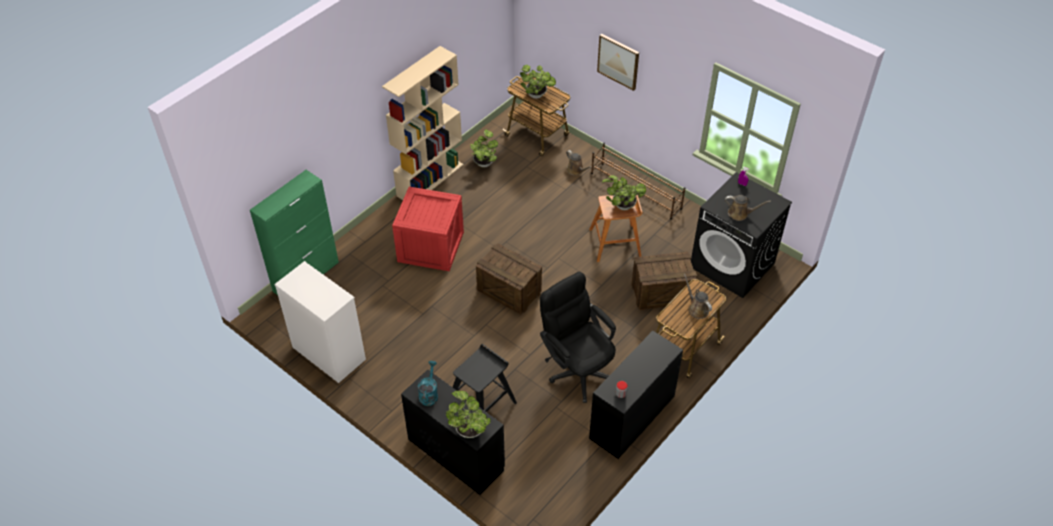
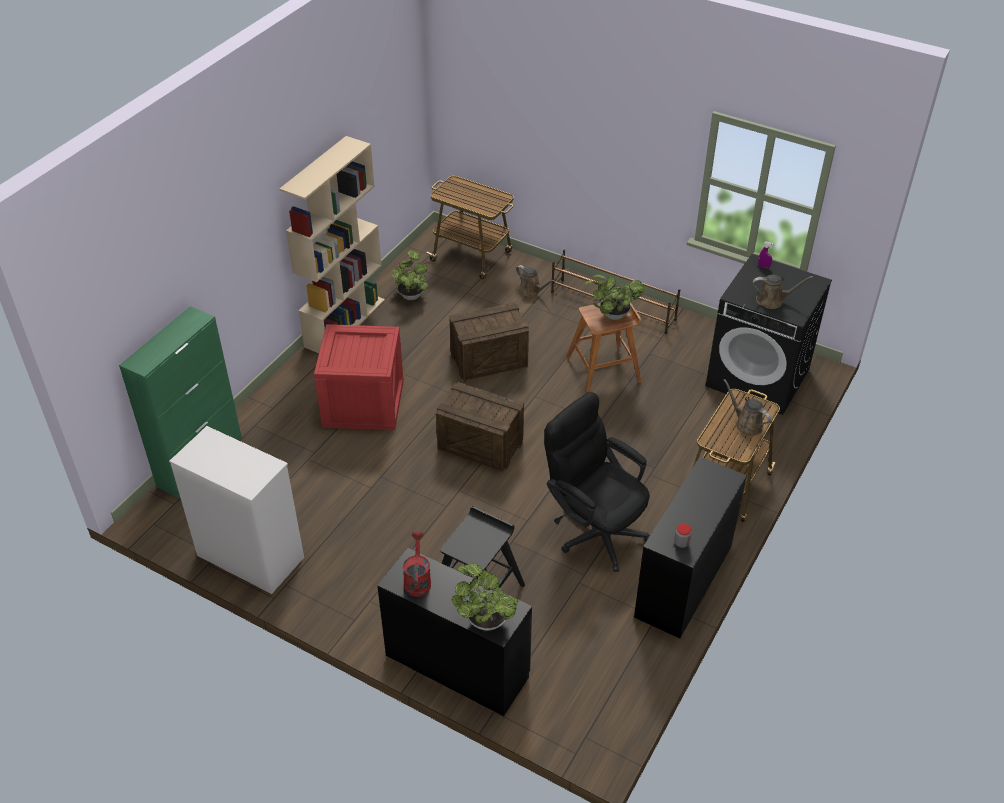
camera: 10 degrees left, 5 degrees down
turquoise watering can [418,361,438,406] -> red watering can [403,532,431,597]
potted plant [520,65,556,99] -> none
picture [597,34,639,91] -> none
crate [631,251,697,310] -> crate moved to [449,302,529,381]

